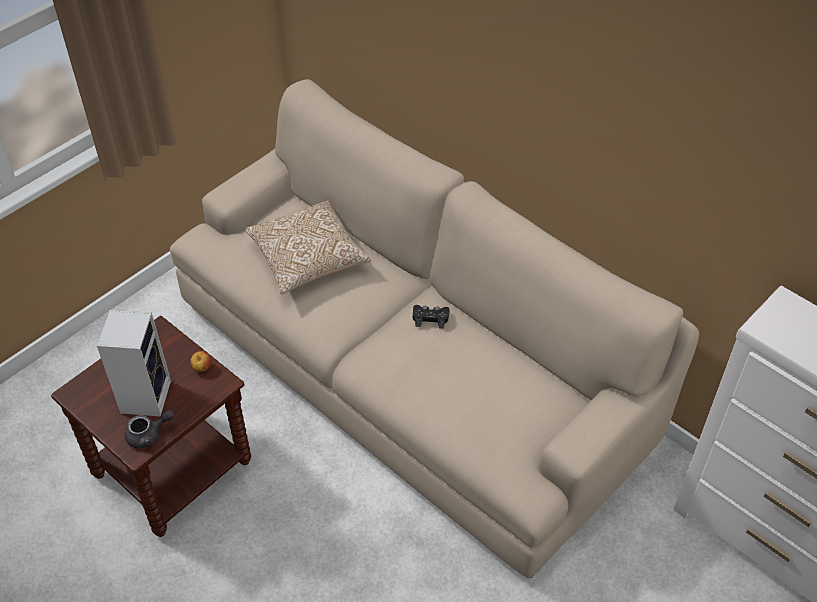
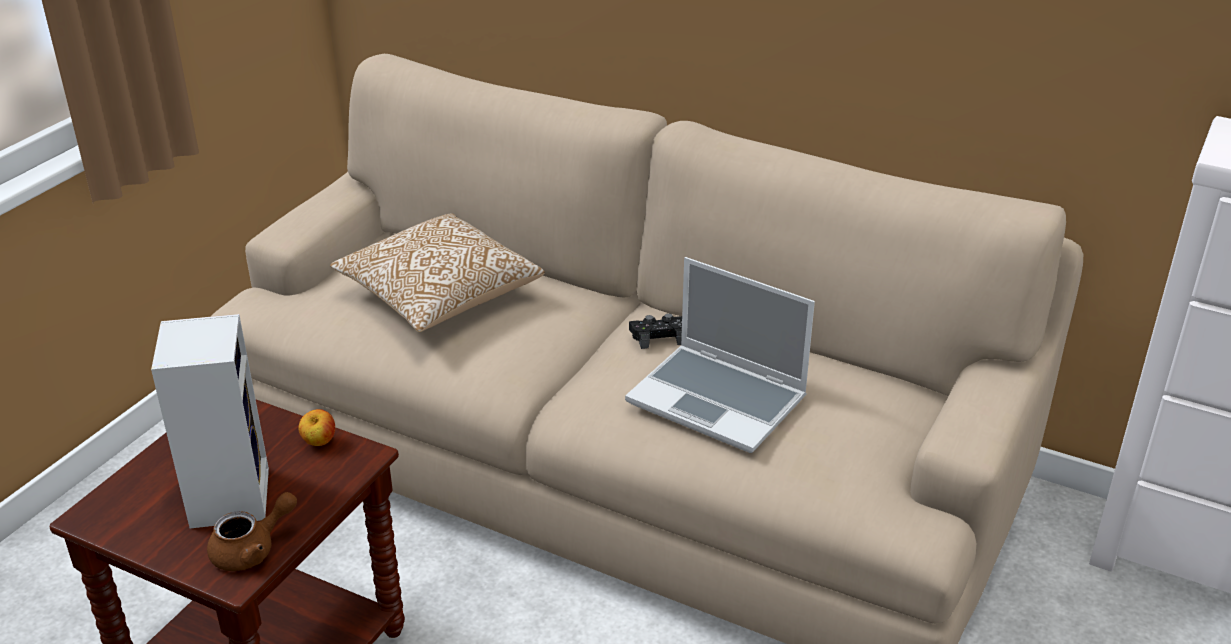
camera: 15 degrees left, 15 degrees down
grey teapot [124,410,174,449] -> brown teapot [207,492,297,571]
none -> laptop [625,257,815,453]

